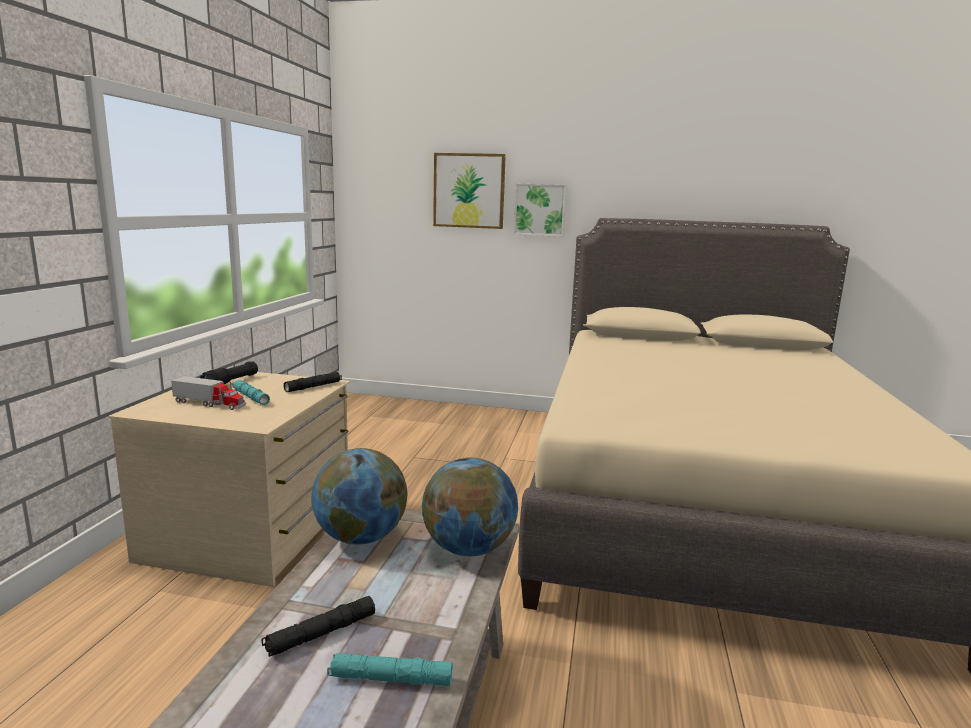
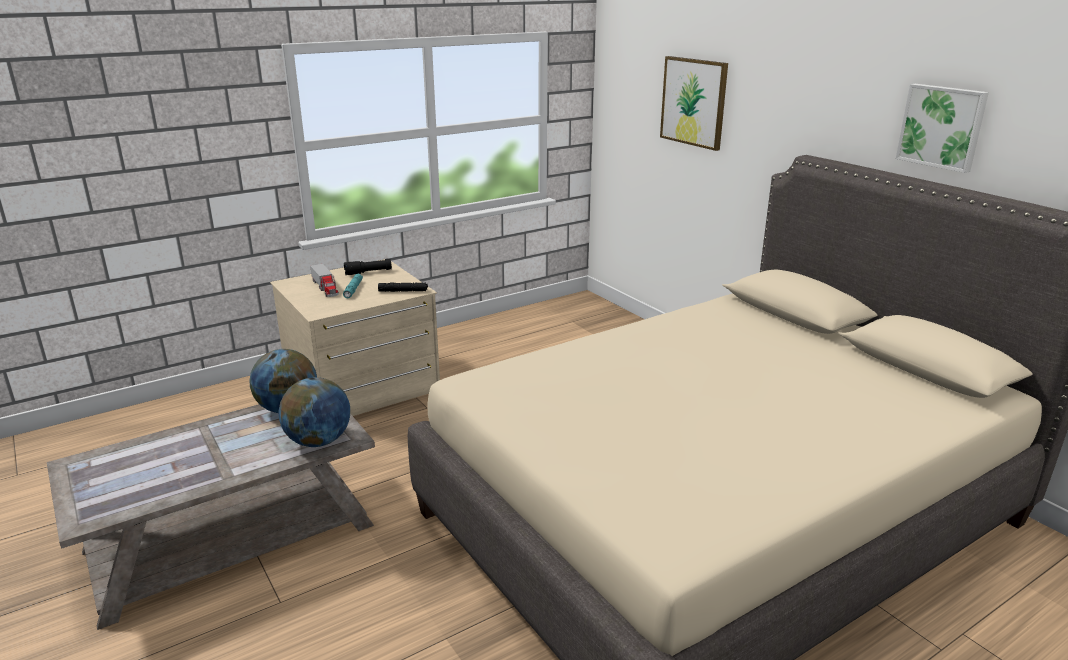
camera: 45 degrees right, 10 degrees up
black flashlight [262,596,375,657] -> none
turquoise flashlight [327,653,453,686] -> none
picture [514,184,567,237] -> picture moved to [896,84,989,173]

